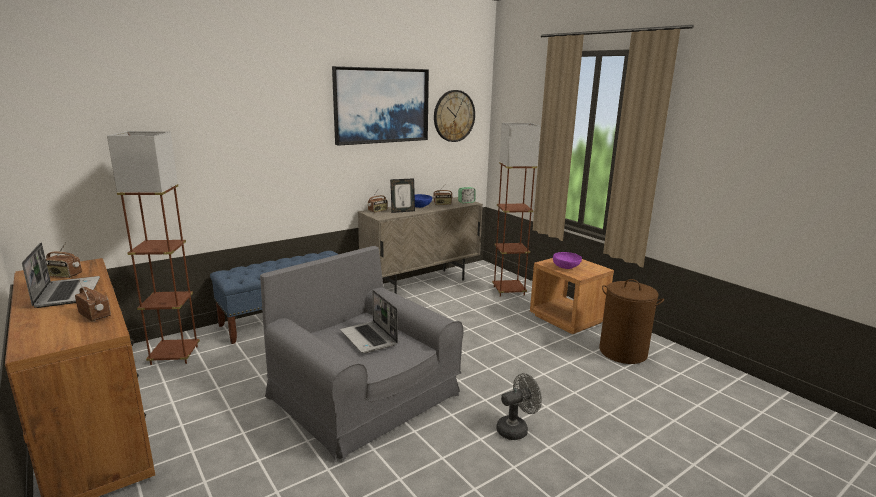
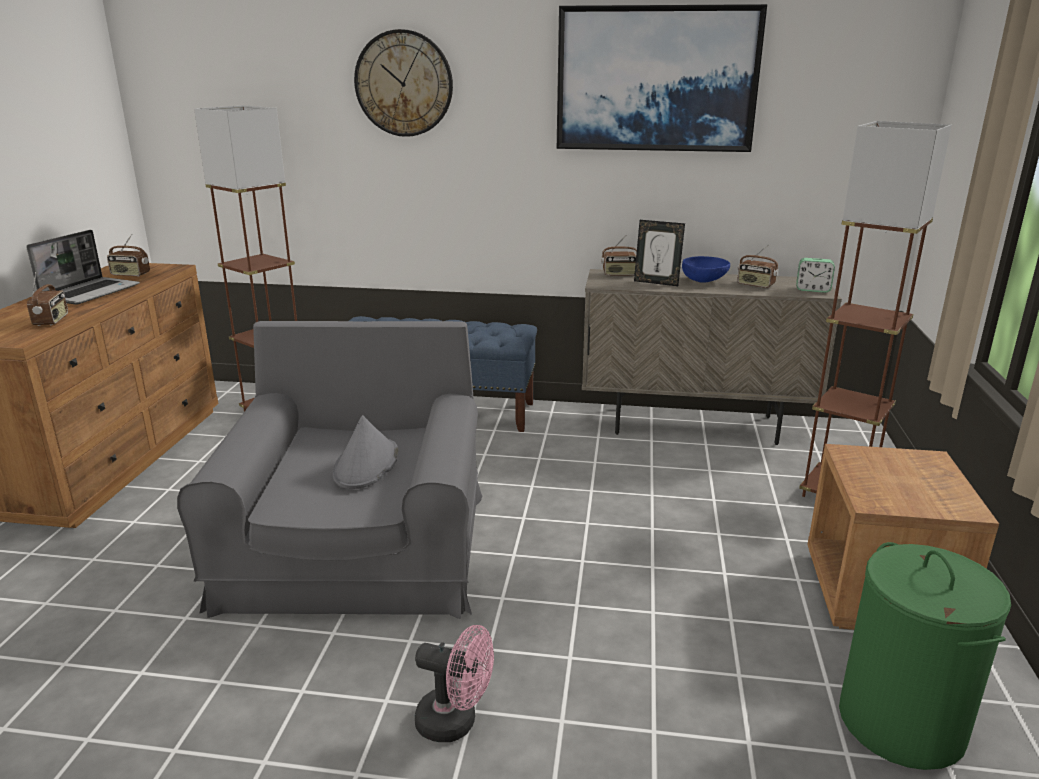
camera: 45 degrees right, 5 degrees up
radio [46,243,82,278] -> radio turned 45 degrees counterclockwise [107,234,150,277]
laptop [340,290,398,353] -> grey hat [333,415,398,489]
wall clock [434,90,475,142] -> wall clock moved to [354,29,453,137]
grey fan [496,373,542,440] -> pink fan [415,625,494,742]
purple bowl [553,252,582,269] -> none
brown laundry basket [599,279,664,364] -> green laundry basket [839,542,1011,770]

